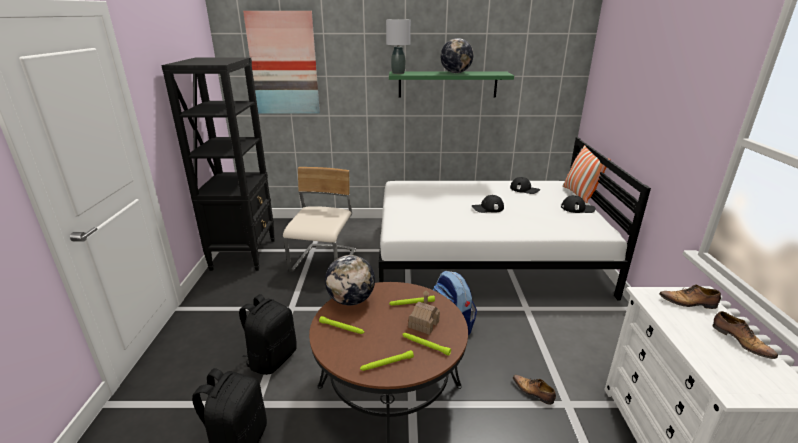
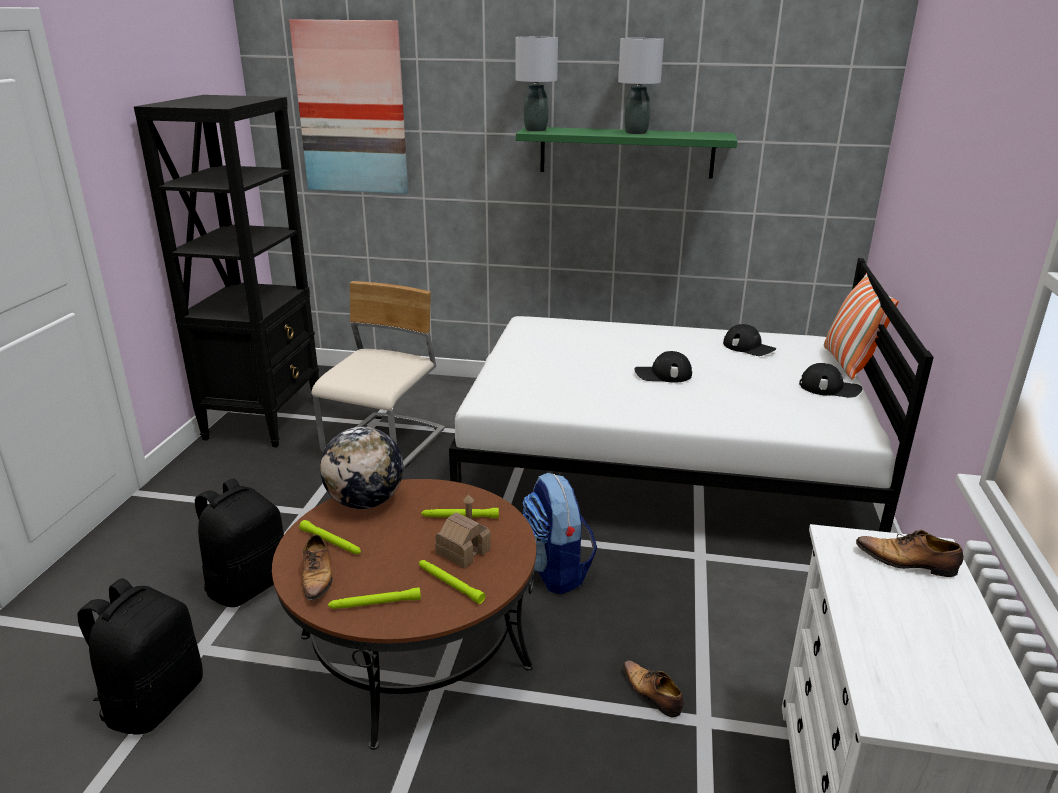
camera: 10 degrees right, 0 degrees up
globe [441,38,473,73] -> grey table lamp [618,38,664,134]
shoe [712,311,778,359] -> shoe moved to [303,535,333,600]

